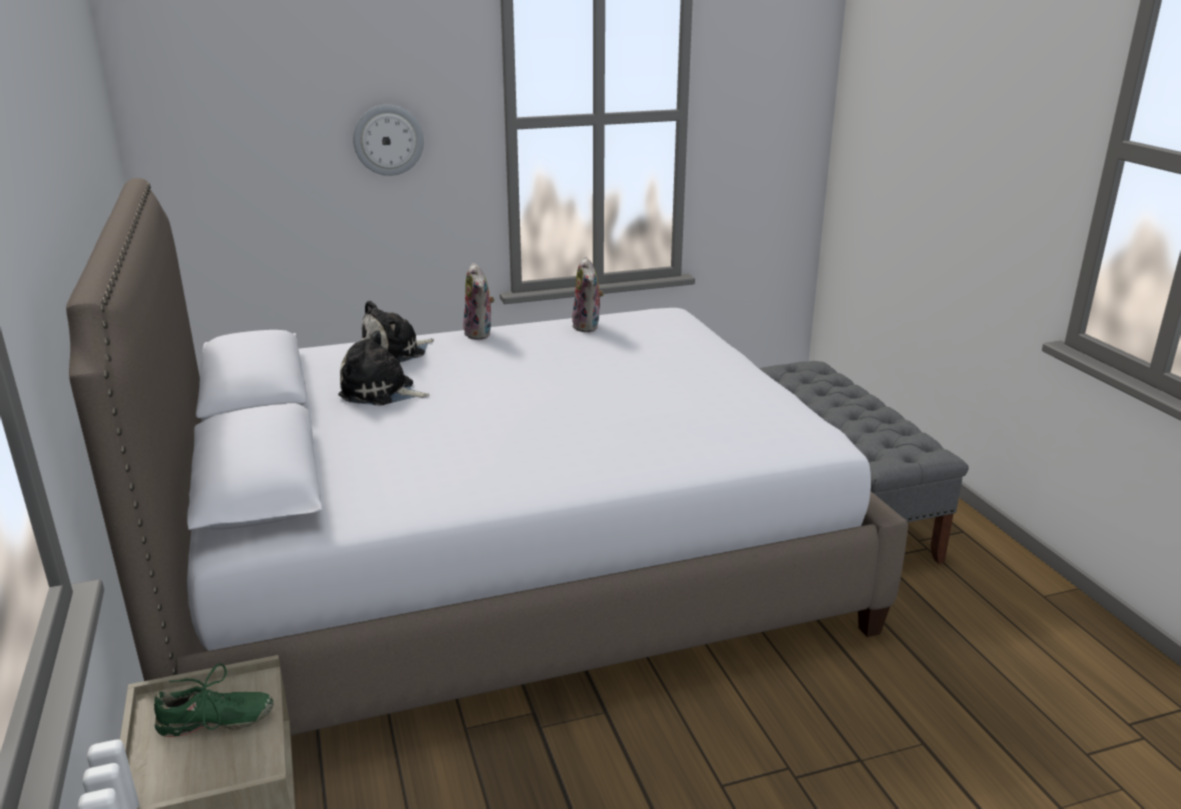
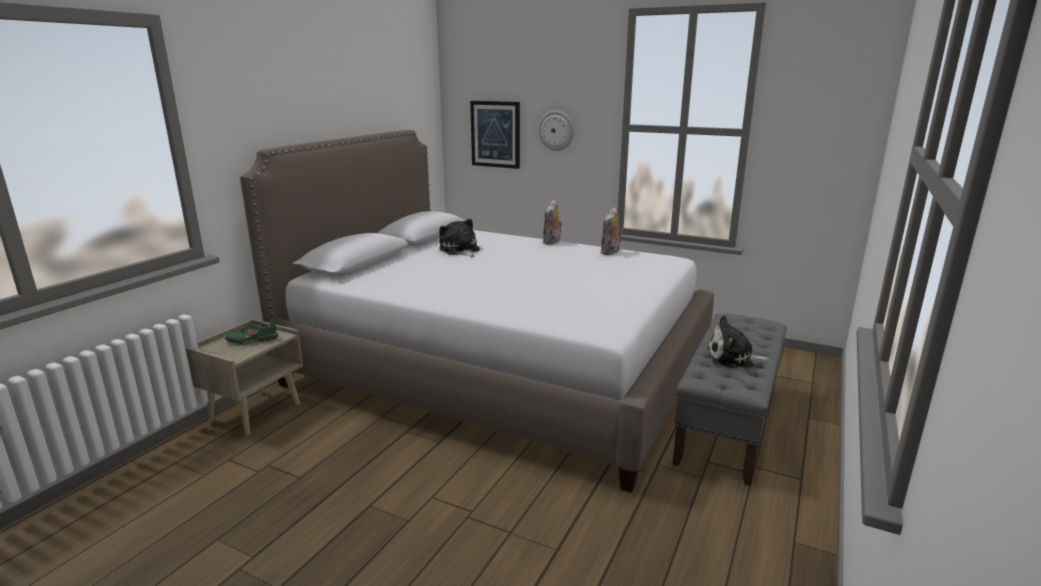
camera: 45 degrees right, 5 degrees down
green shoe [154,663,273,737] -> green shoe turned 135 degrees clockwise [224,320,279,345]
plush toy [361,300,434,362] -> plush toy moved to [707,315,769,369]
none -> picture [470,101,520,169]

